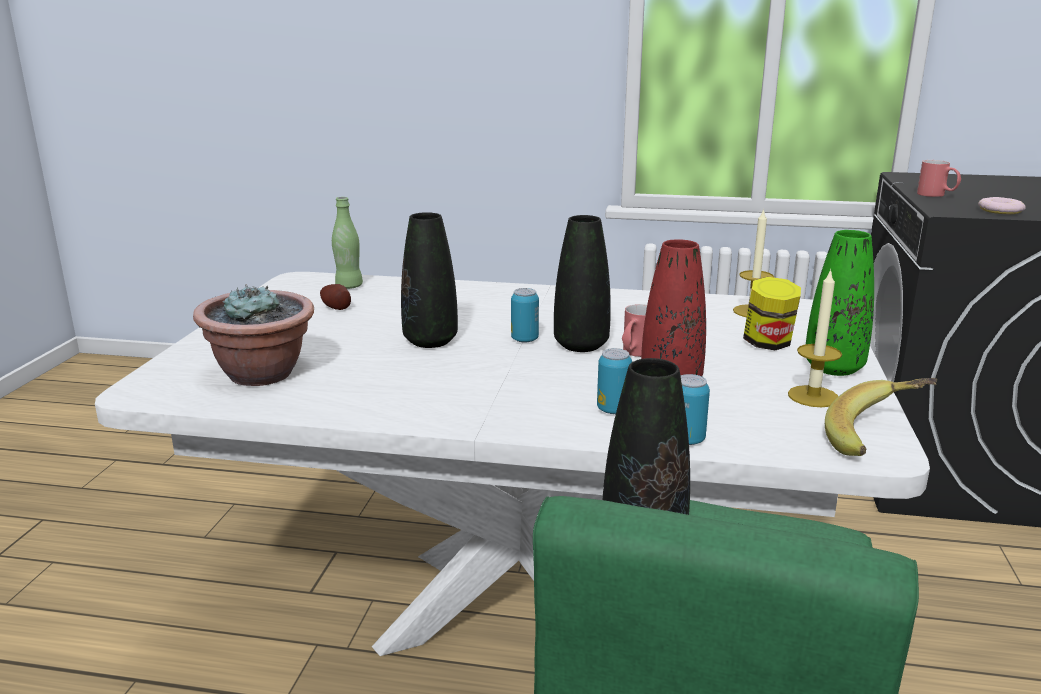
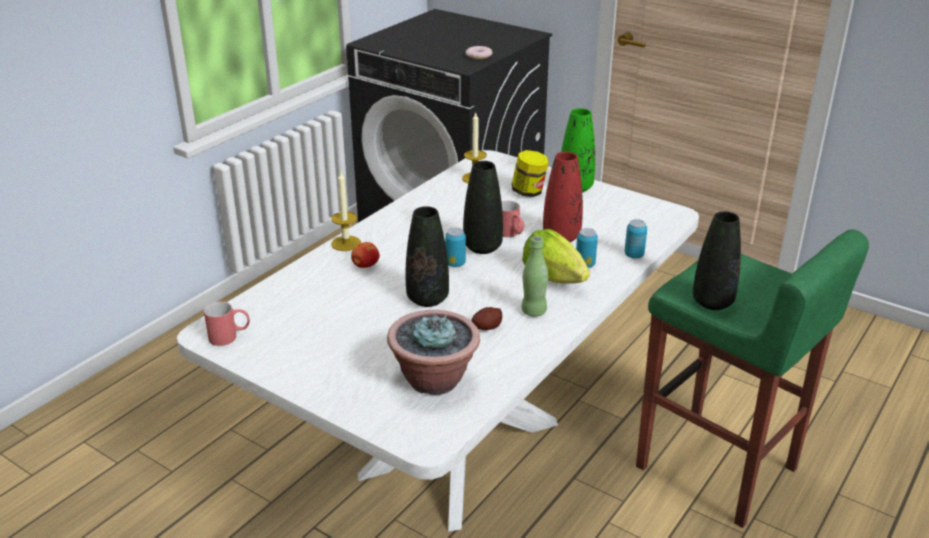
camera: 65 degrees left, 10 degrees up
potato [320,284,351,310] -> potato moved to [471,307,502,330]
green bottle [332,197,363,289] -> green bottle moved to [521,236,548,317]
candle [788,269,842,407] -> candle moved to [331,172,361,251]
banana [825,378,937,456] -> none
red mug [917,160,961,197] -> red mug moved to [204,302,250,346]
none -> apple [351,242,380,268]
none -> lettuce [522,229,590,284]

